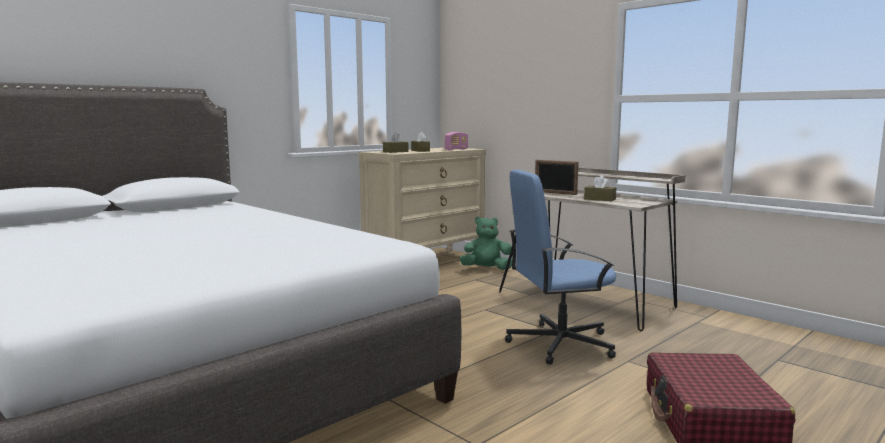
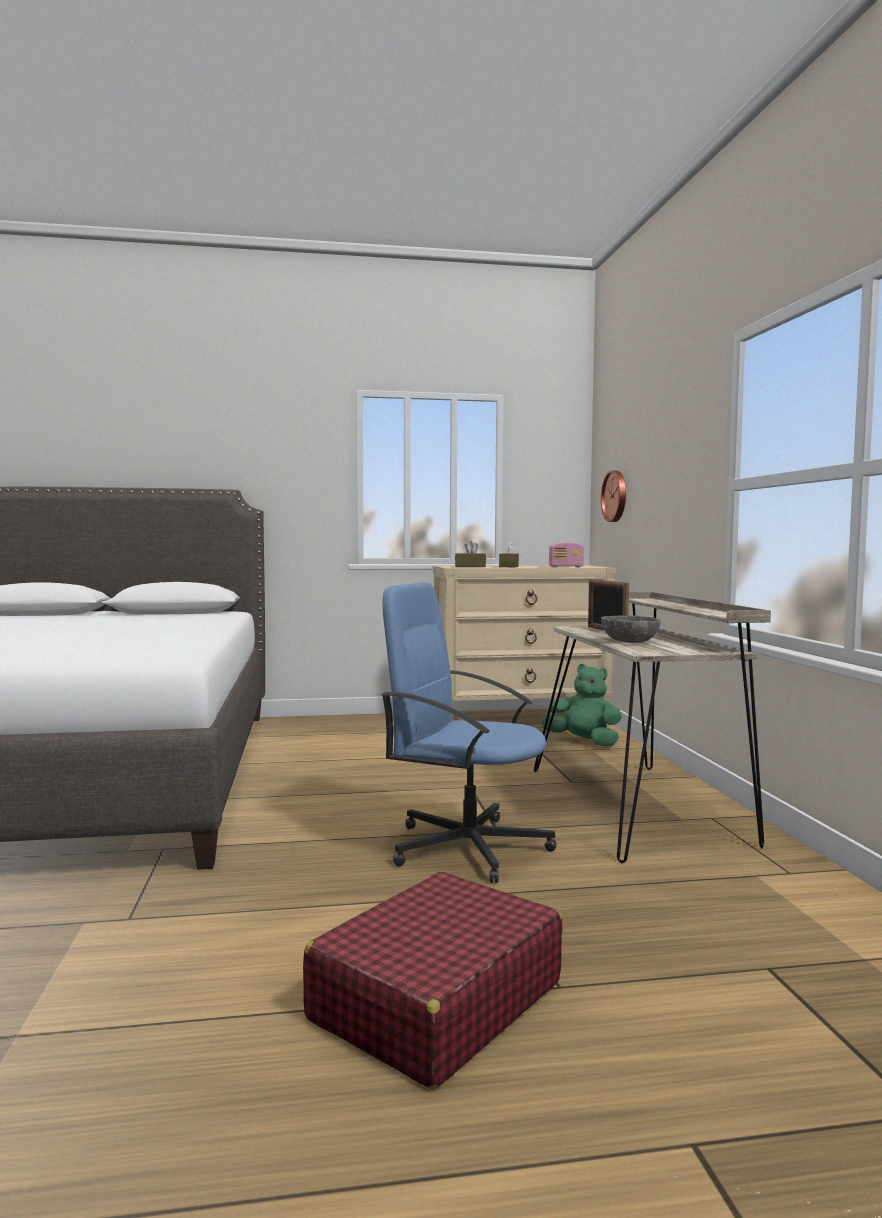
camera: 35 degrees right, 5 degrees down
brown tissue box [584,175,616,201] -> grey bowl [601,615,661,643]
none -> wall clock [601,470,626,522]

